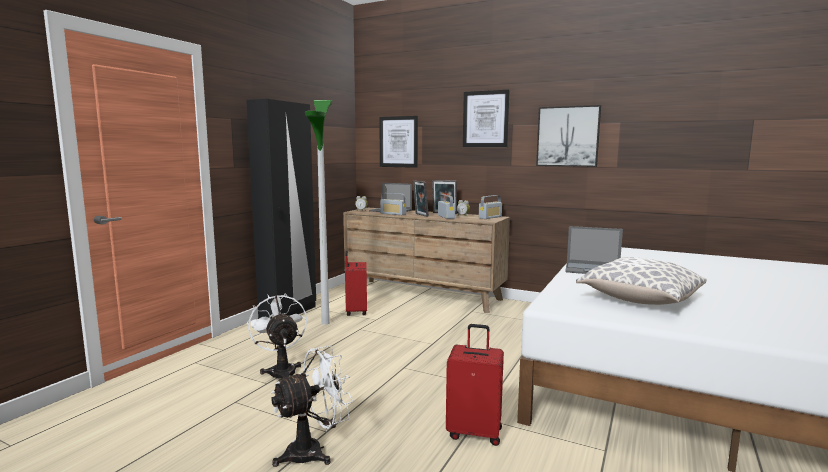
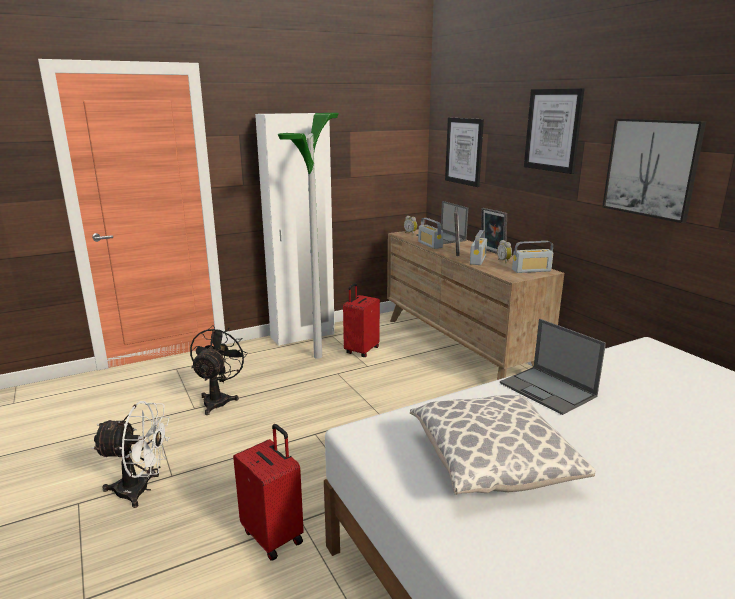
camera: 35 degrees right, 10 degrees up
black wardrobe [246,99,316,319] -> white wardrobe [255,113,335,346]
white fan [247,293,307,379] -> black fan [190,325,248,415]

